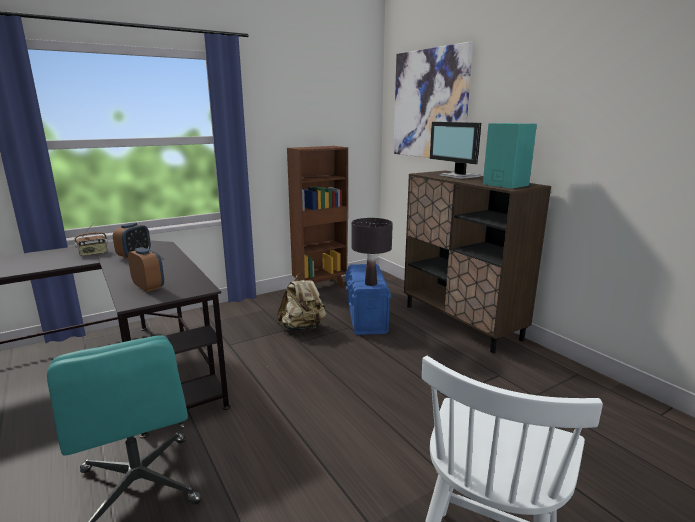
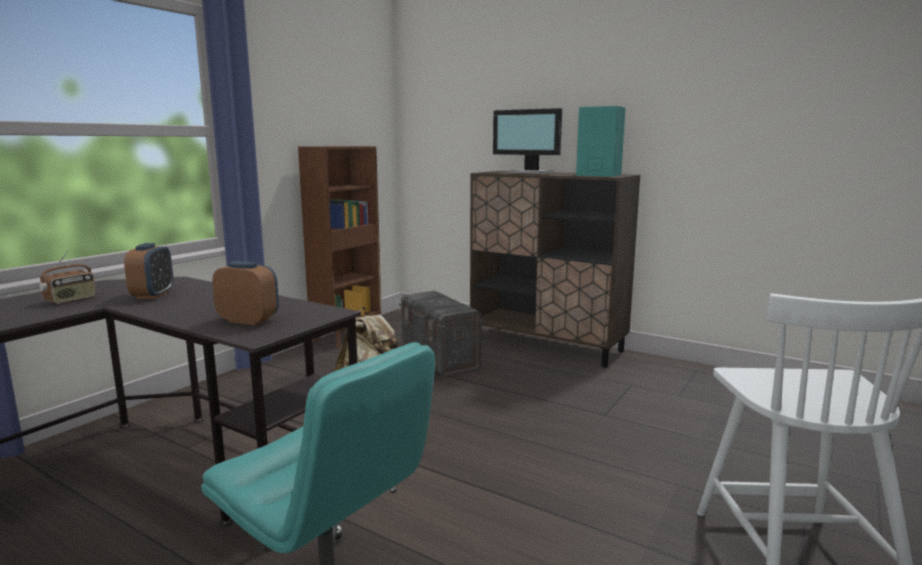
camera: 25 degrees left, 5 degrees down
blue storage box [346,264,391,335] -> grey storage box [399,291,484,377]
black table lamp [352,218,393,286] -> none
picture [393,42,473,158] -> none

